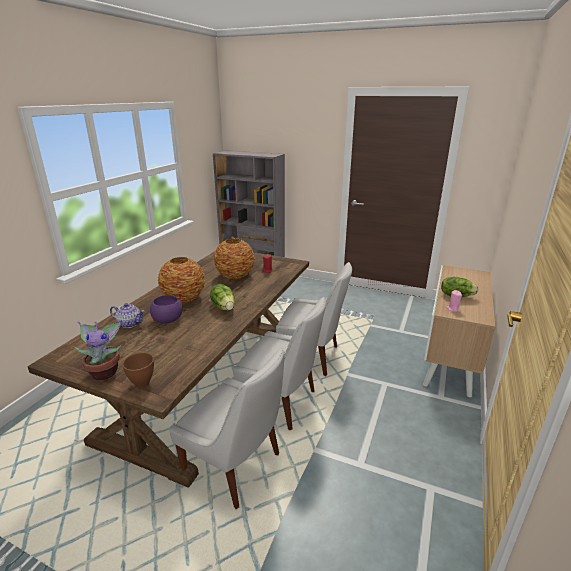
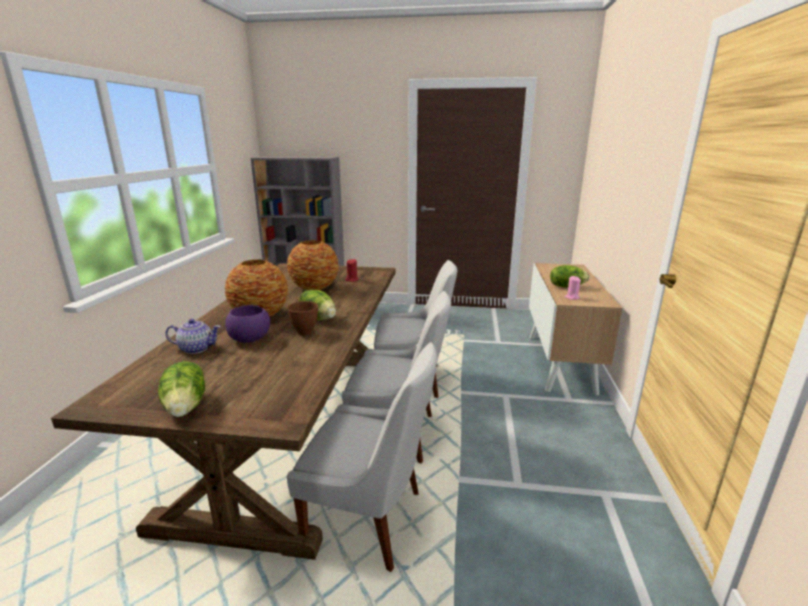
camera: 15 degrees left, 5 degrees down
potted plant [75,320,122,380] -> lettuce [158,361,205,417]
brown bowl [122,352,154,388] -> brown bowl moved to [287,301,318,336]

